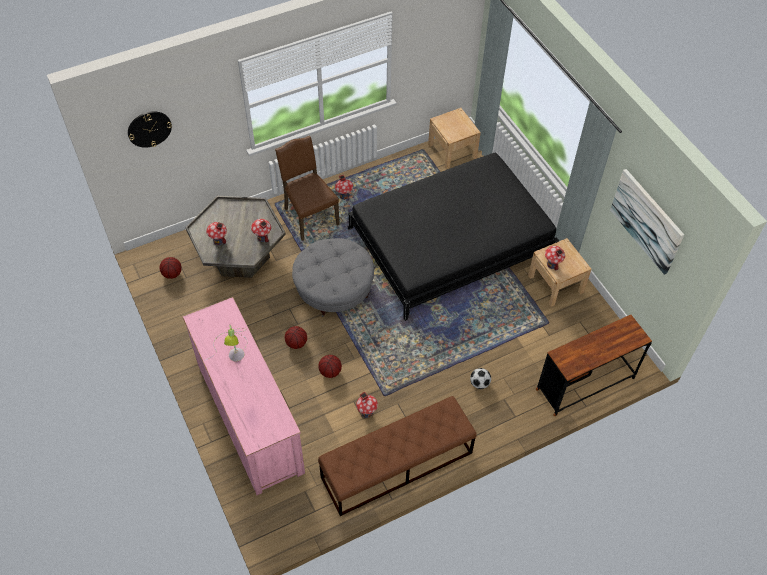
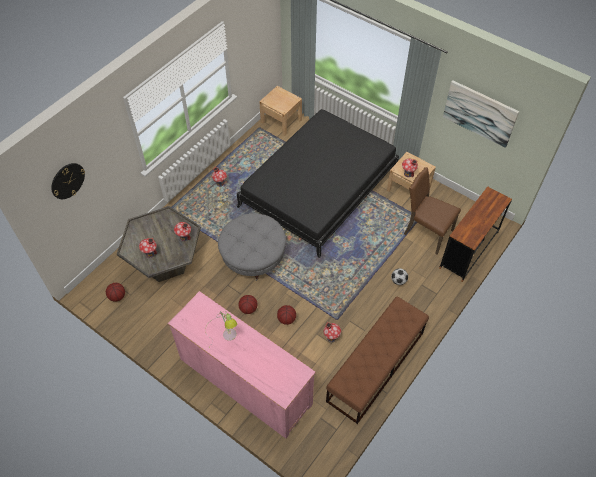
camera: 25 degrees left, 0 degrees up
brown chair [275,136,340,241] -> brown chair moved to [404,167,461,254]

